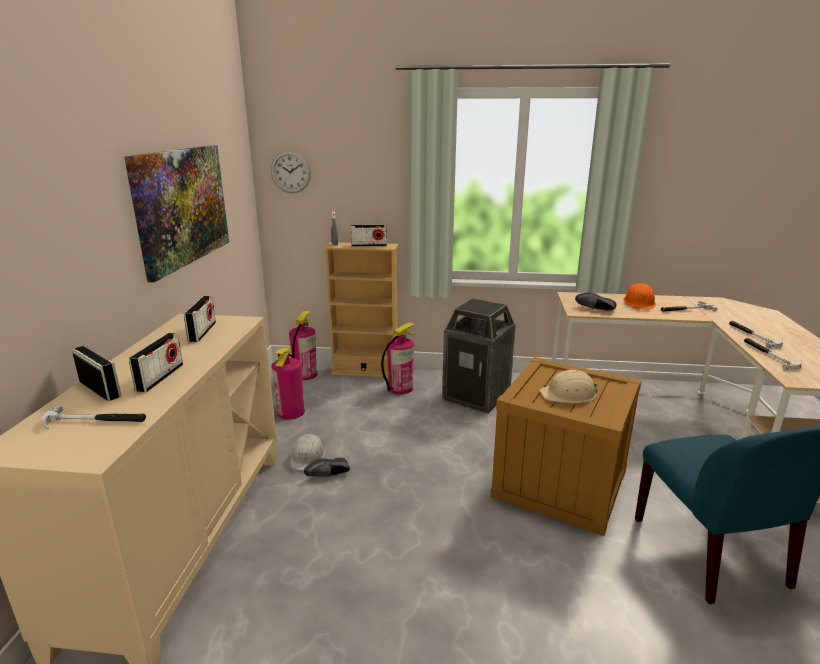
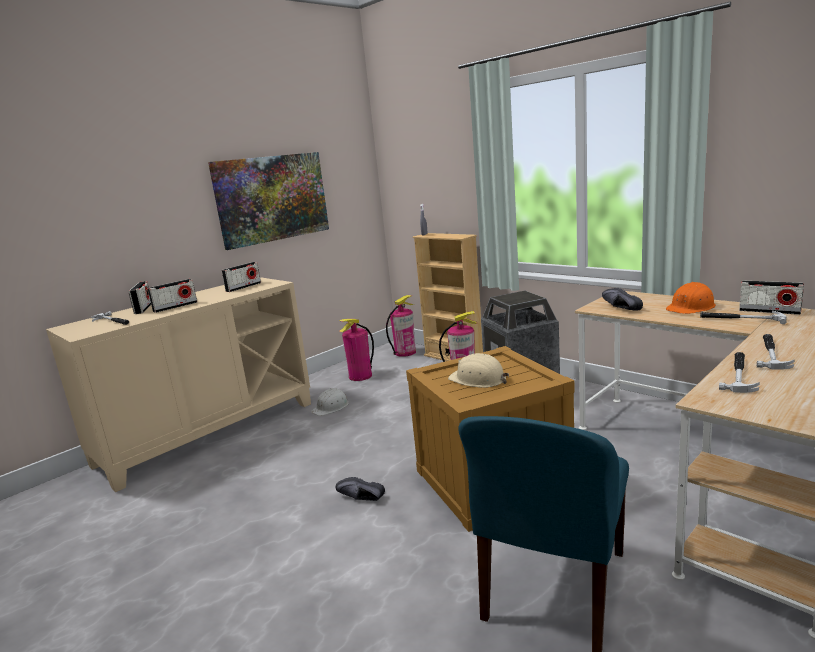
camera: 40 degrees right, 5 degrees down
wall clock [271,151,311,193] -> none
black shoe [304,457,350,477] -> black shoe moved to [336,477,385,501]
radio [351,225,387,247] -> radio moved to [739,281,804,315]

